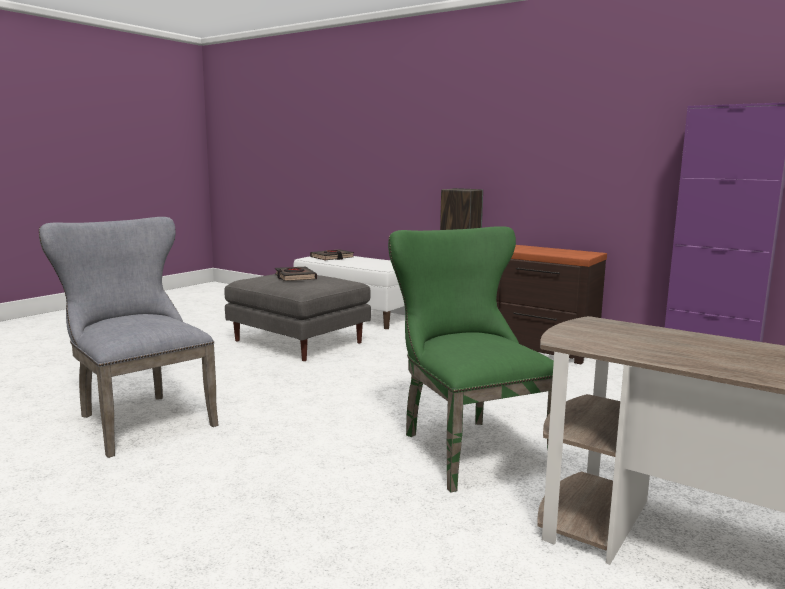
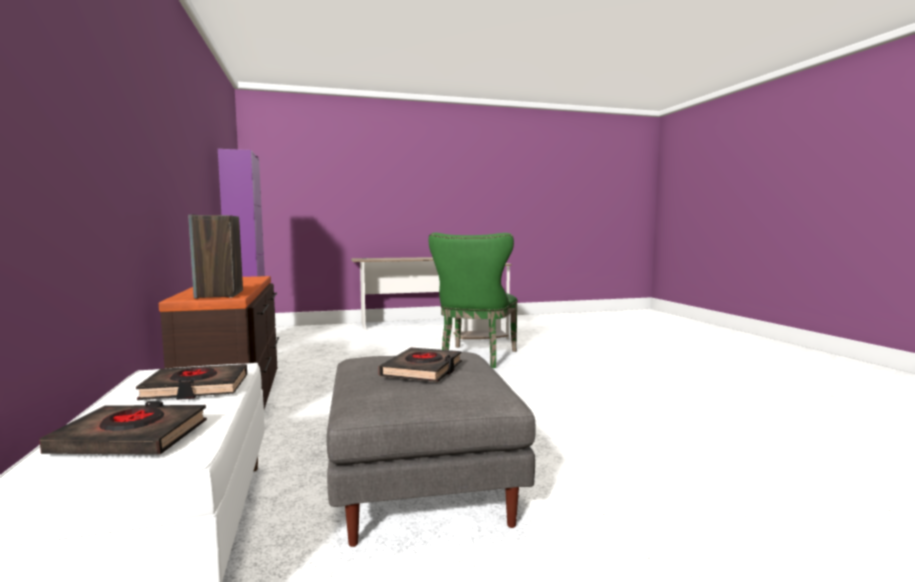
camera: 140 degrees left, 5 degrees down
grey chair [39,217,219,458] -> none
none -> black book [136,364,247,400]

